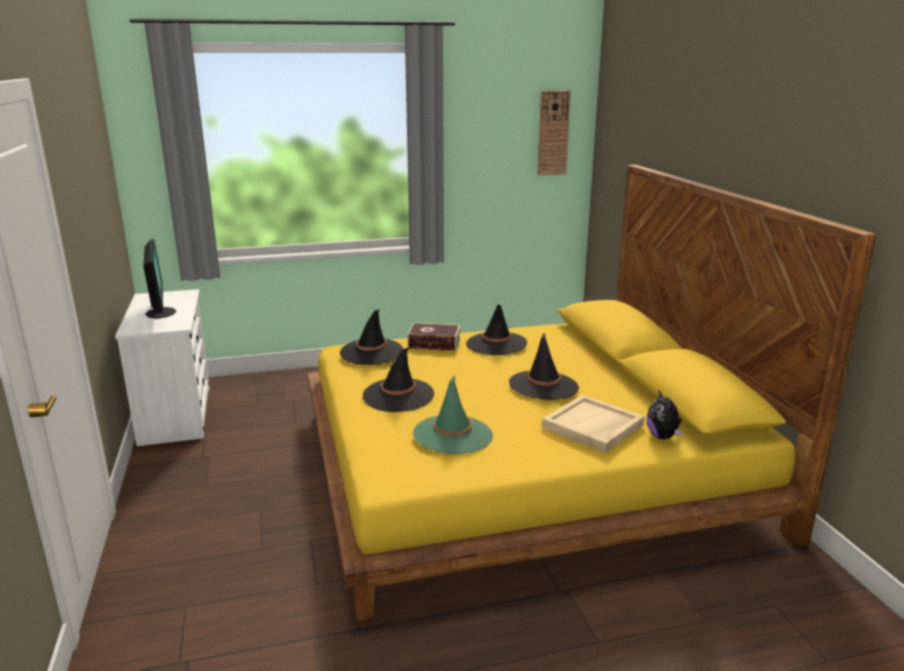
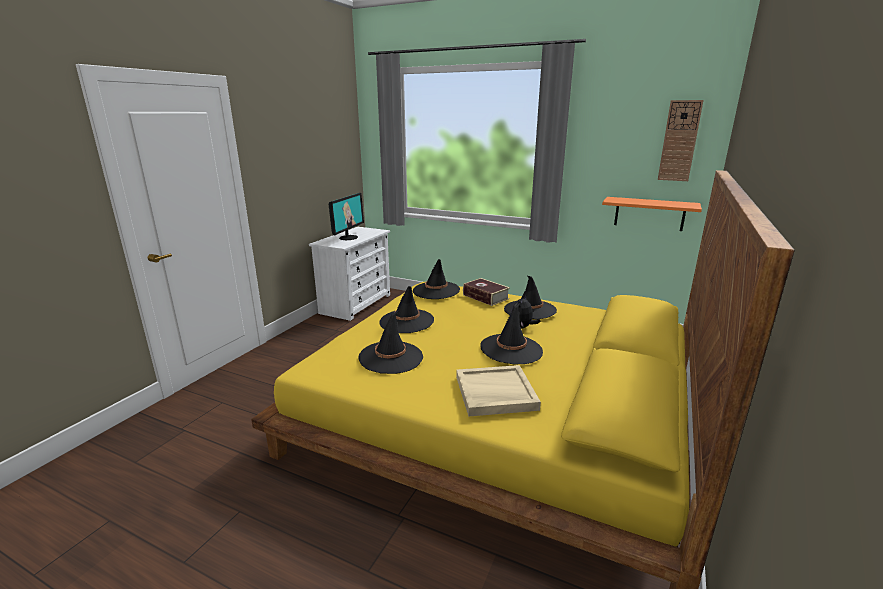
camera: 40 degrees right, 0 degrees up
green hat [413,375,493,454] -> black hat [358,310,423,374]
plush toy [646,391,683,439] -> plush toy moved to [511,295,540,329]
none -> orange shelf [602,197,702,231]

